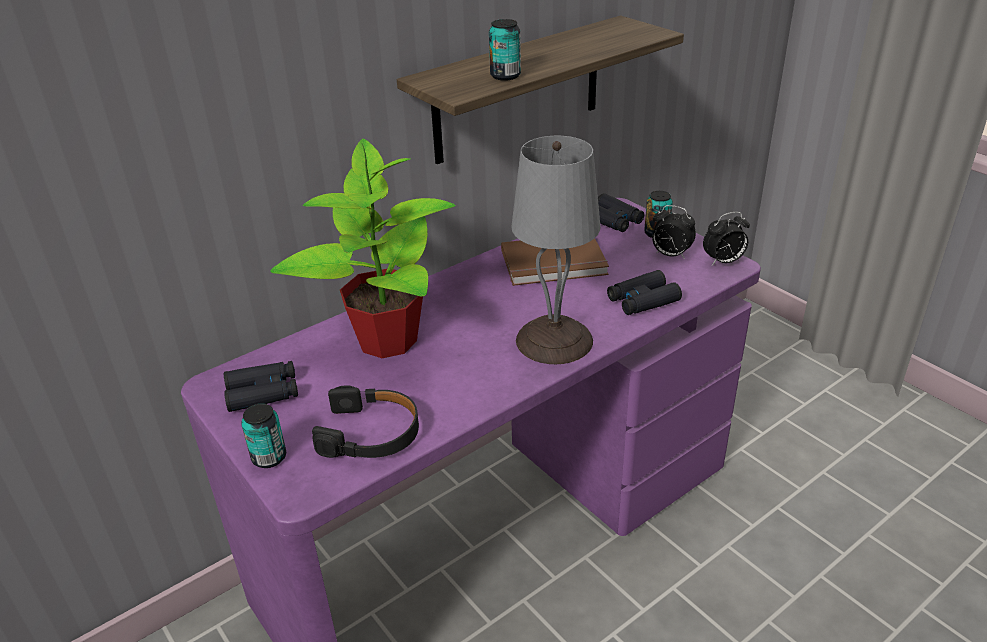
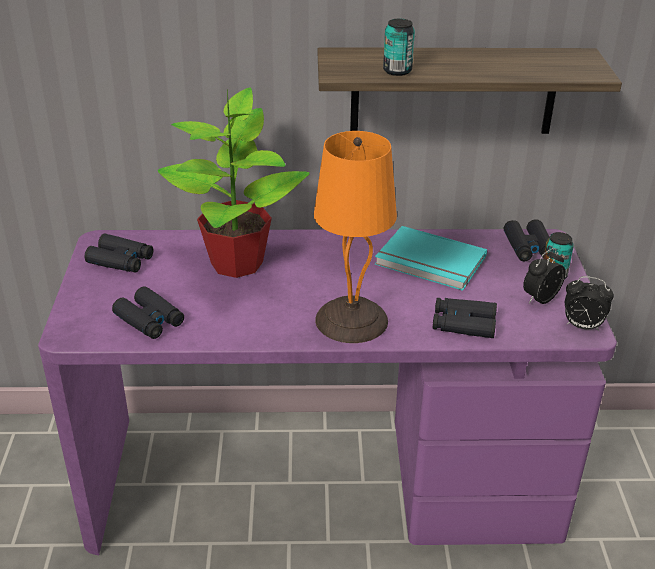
camera: 35 degrees right, 0 degrees up
can [241,404,286,468] -> none
black headphones [312,385,419,458] -> black binoculars [112,286,184,339]
brown book [501,238,609,286] -> turquoise book [375,226,487,291]
grey table lamp [511,136,600,364] -> orange table lamp [314,131,397,343]
alarm clock [652,205,696,259] -> alarm clock turned 75 degrees clockwise [523,248,566,304]

